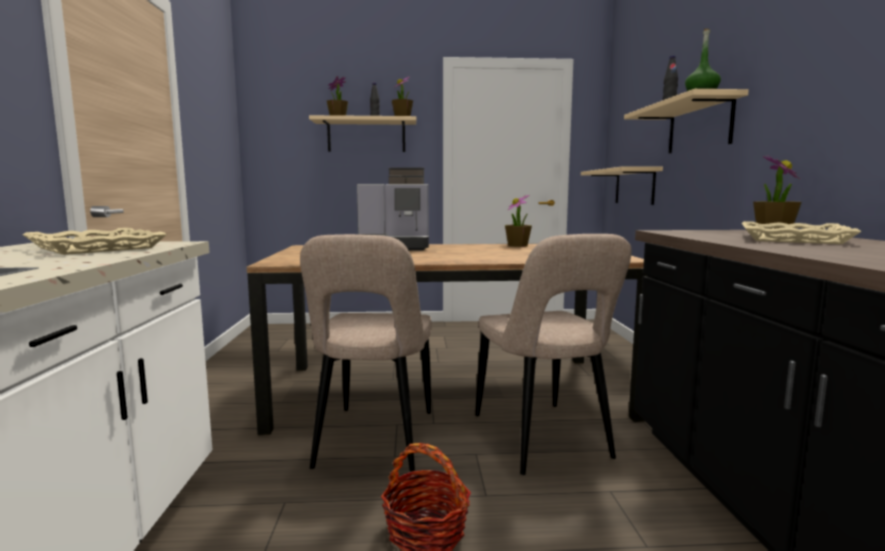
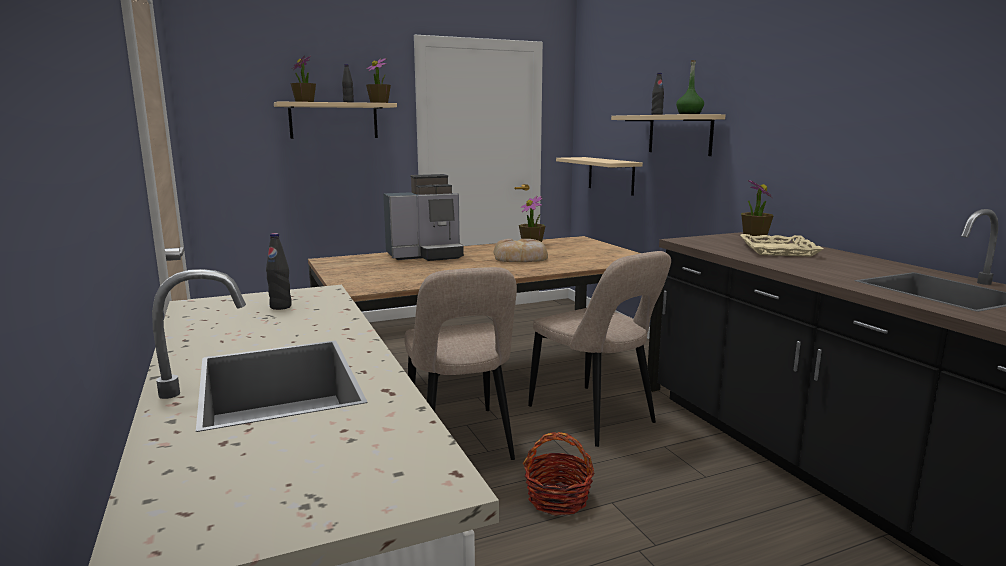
camera: 20 degrees left, 5 degrees up
beige tray [23,228,167,255] -> black bottle [266,233,292,310]
none -> bread [494,239,548,262]

